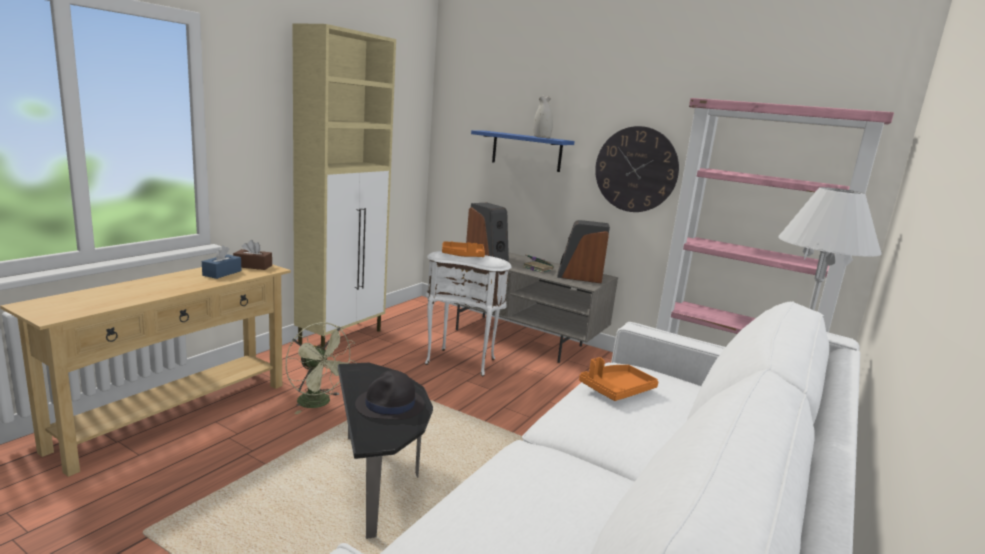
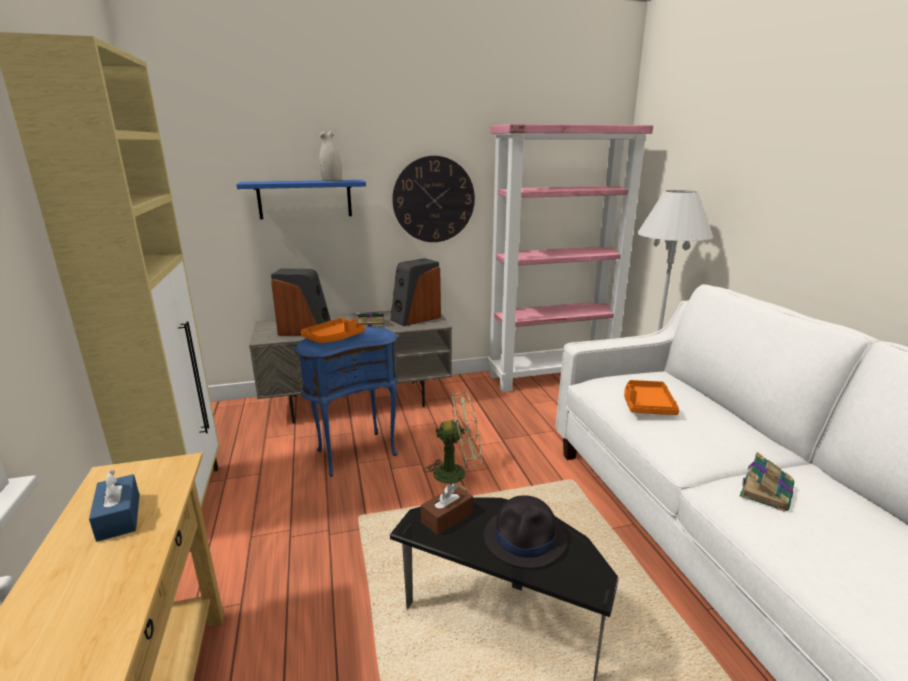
camera: 45 degrees left, 5 degrees up
brown tissue box [233,240,272,270] -> brown tissue box moved to [421,483,473,535]
green fan [286,322,356,414] -> green fan moved to [423,392,482,490]
white side table [425,251,512,376] -> blue side table [295,327,398,477]
none -> book [740,452,794,512]

